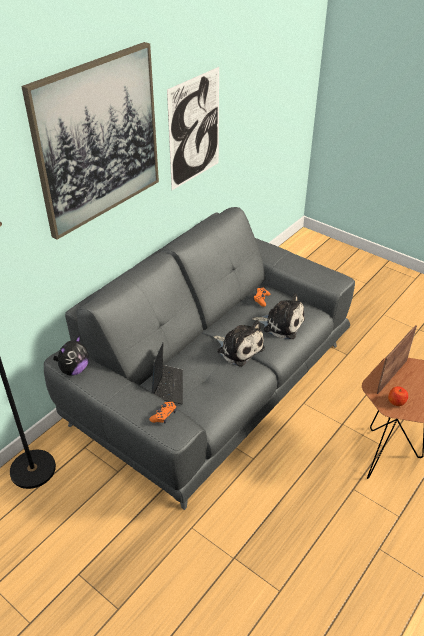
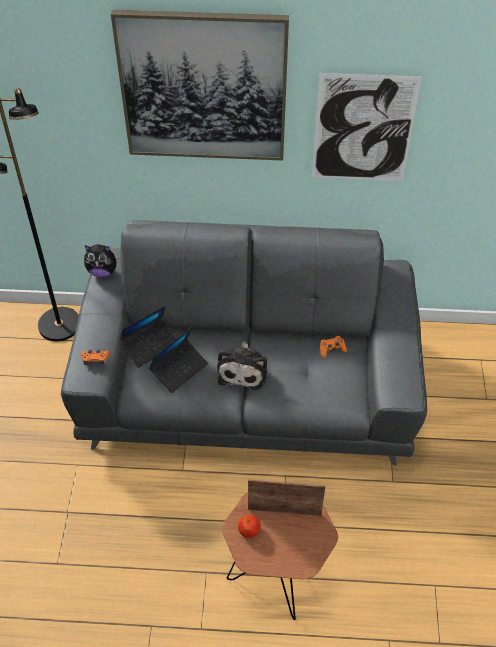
camera: 55 degrees right, 10 degrees up
plush toy [252,293,305,339] -> none
none -> laptop [149,327,208,393]

